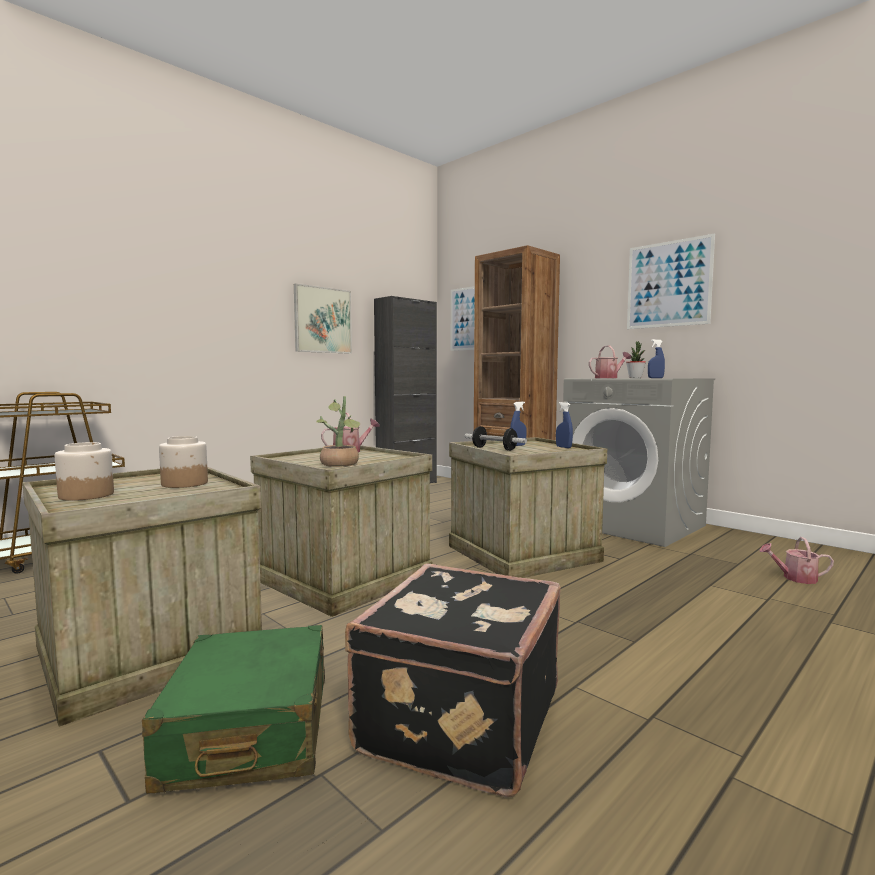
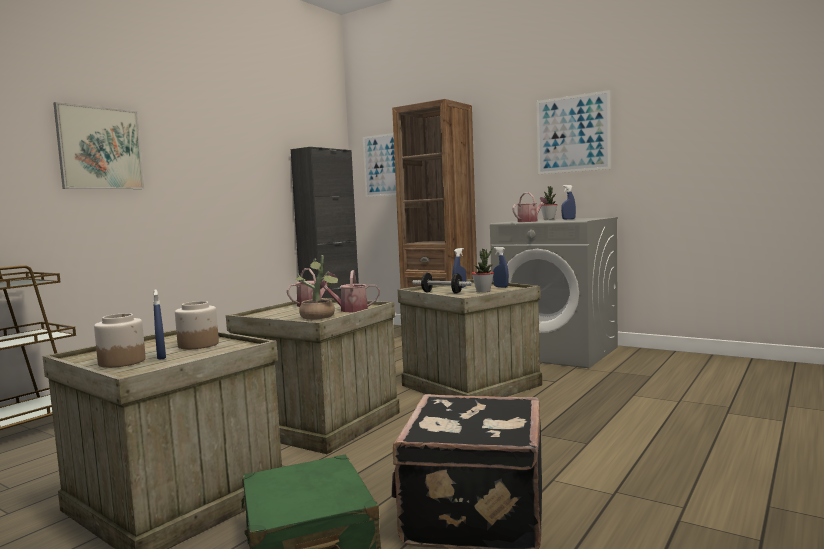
camera: 10 degrees left, 0 degrees up
picture [294,283,352,354] -> picture moved to [53,102,144,189]
watering can [760,537,834,584] -> watering can moved to [320,270,380,312]
none -> blue spray bottle [153,289,166,360]
none -> potted plant [472,249,494,293]

